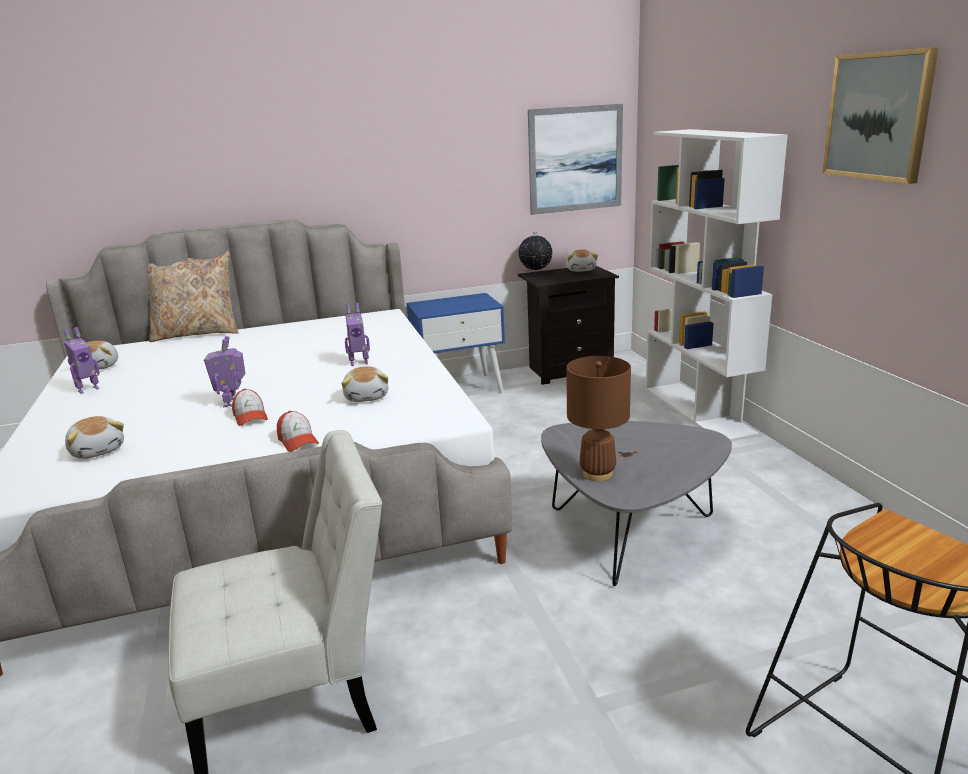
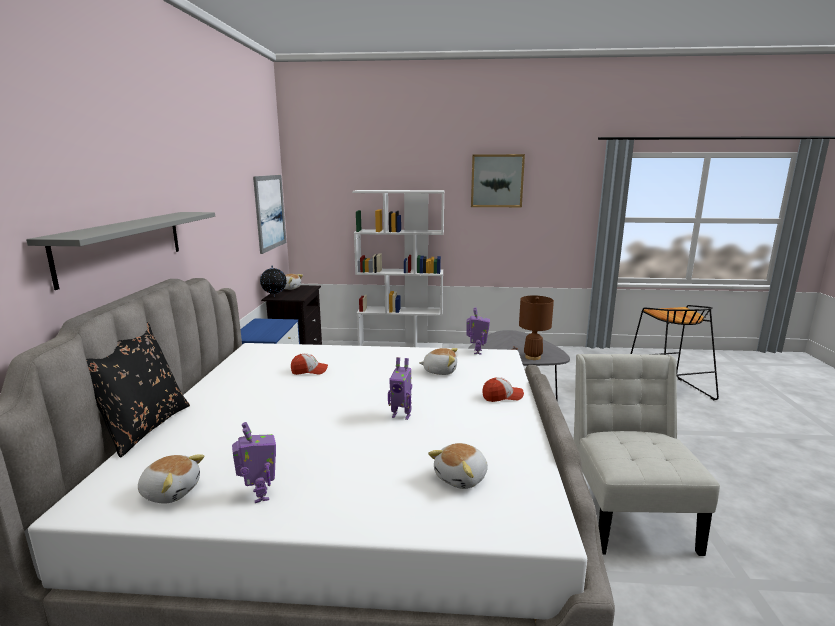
camera: 70 degrees left, 5 degrees down
plush toy [65,416,124,459] -> plush toy turned 150 degrees clockwise [428,443,488,489]
beige pillow [148,251,239,342] -> black pillow [86,322,190,458]
cap [232,389,268,426] -> cap moved to [291,354,328,375]
toy robot [345,303,370,366] -> toy robot moved to [466,308,490,355]
none -> grey shelf [26,212,215,290]

